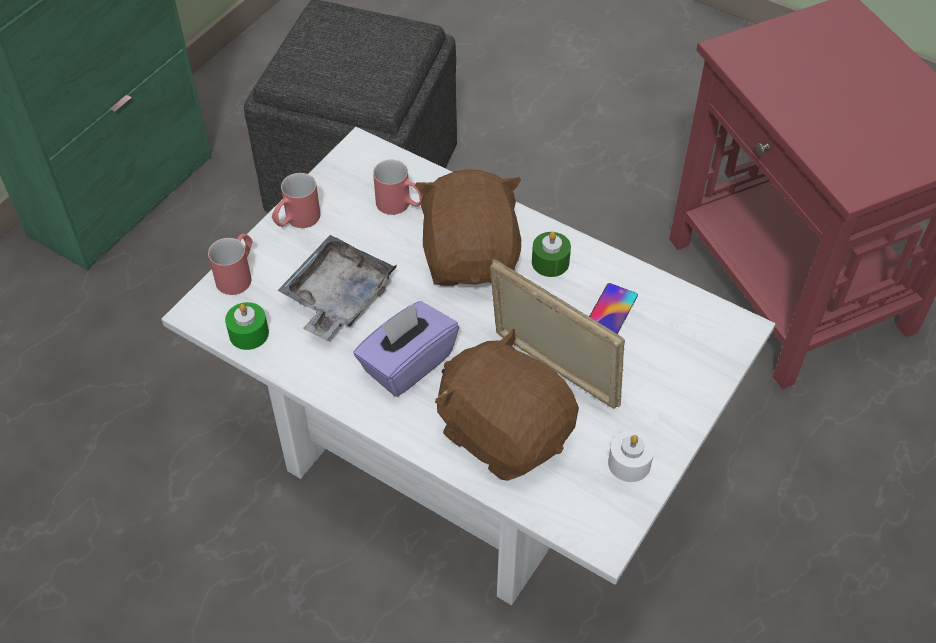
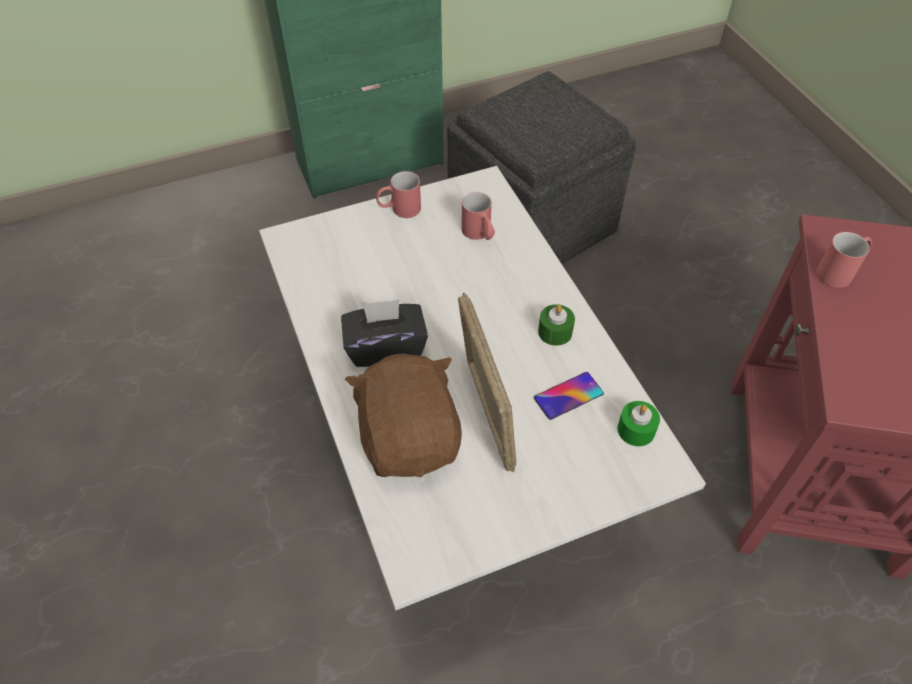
camera: 35 degrees right, 0 degrees up
red mug [208,233,253,295] -> red mug moved to [816,232,872,288]
green candle [225,302,269,350] -> green candle moved to [618,401,660,446]
grey tray [278,235,396,340] -> none
purple tissue box [353,301,459,397] -> black tissue box [341,300,428,367]
brown plush toy [415,169,521,286] -> none
white candle [608,430,654,482] -> none

